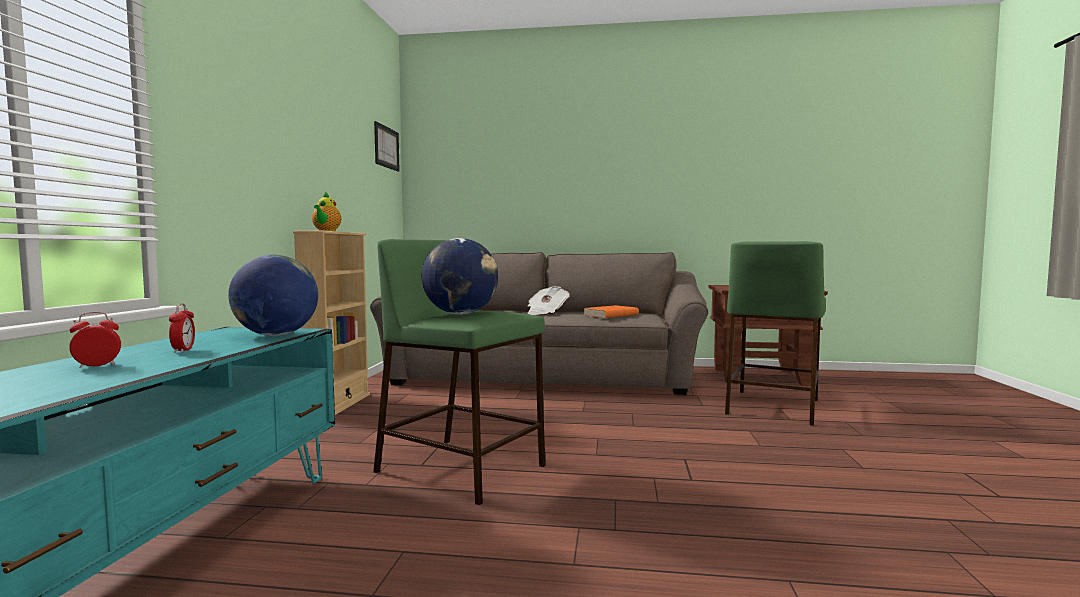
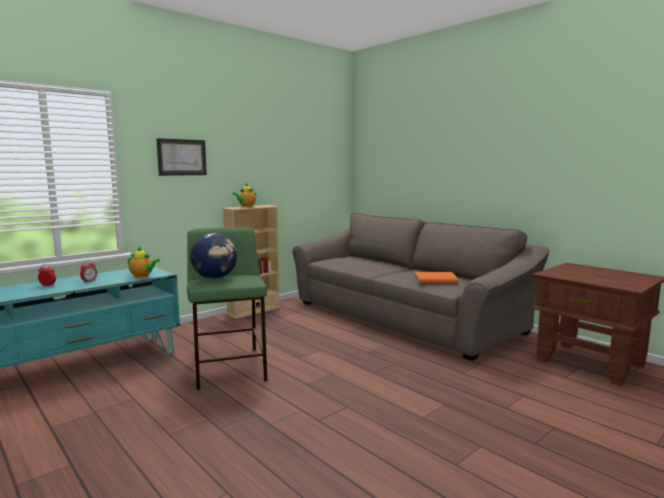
camera: 40 degrees right, 5 degrees up
globe [228,255,318,336] -> teapot [128,246,160,278]
picture [374,121,400,172] -> picture moved to [156,138,207,176]
newspaper [527,286,570,315] -> none
green stool [725,241,826,426] -> none

